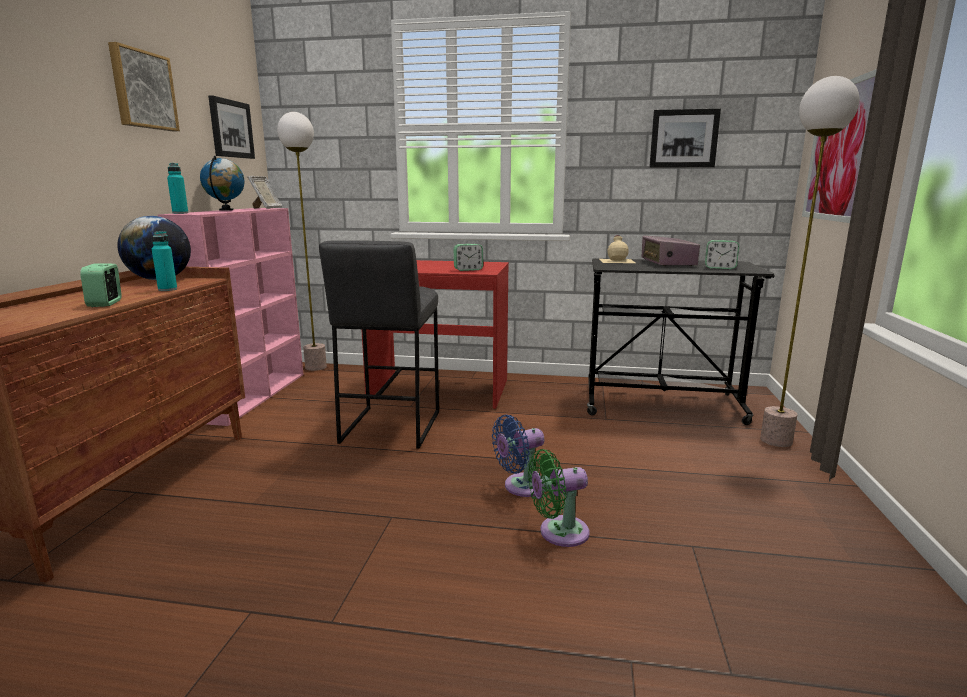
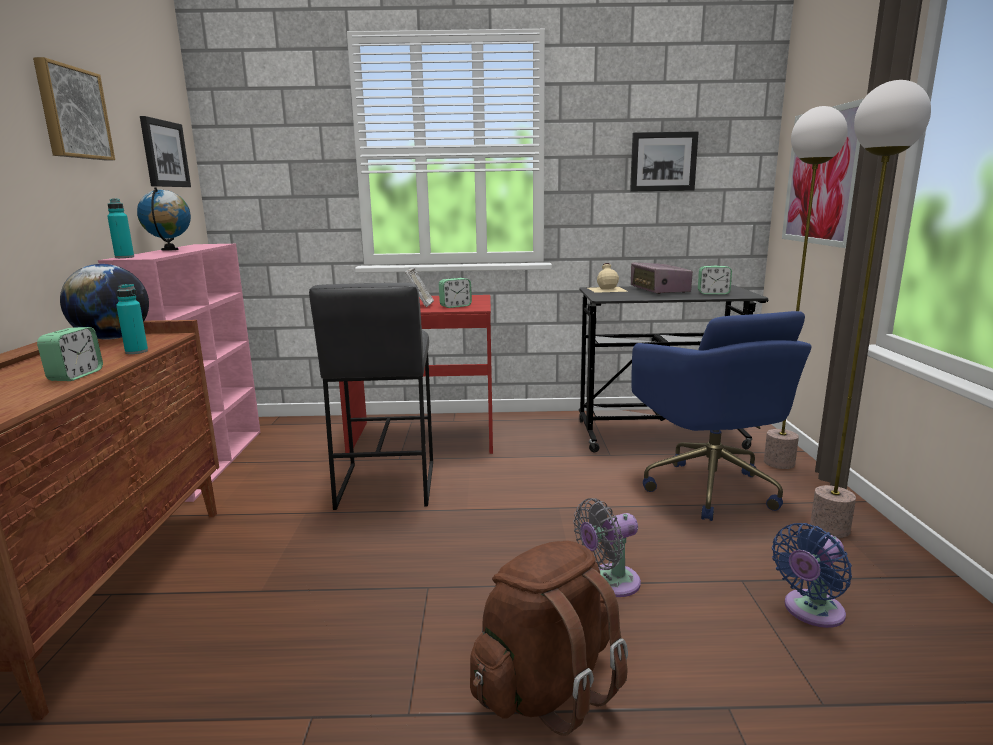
camera: 10 degrees left, 0 degrees up
alarm clock [80,263,122,307] -> alarm clock turned 150 degrees counterclockwise [37,327,103,381]
picture frame [247,176,282,209] -> picture frame moved to [405,268,434,307]
floor lamp [277,112,327,371] -> floor lamp moved to [810,80,931,538]
blue fan [492,415,545,497] -> blue fan moved to [772,523,852,628]
green fan [528,449,590,547] -> grey fan [573,498,641,597]
none -> brown backpack [470,541,628,736]
none -> blue office chair [631,311,811,521]

